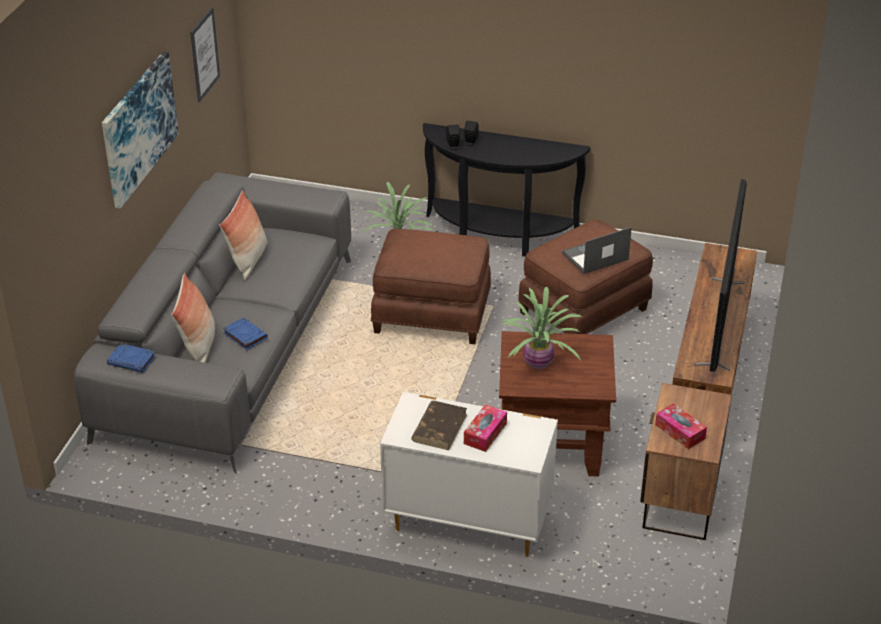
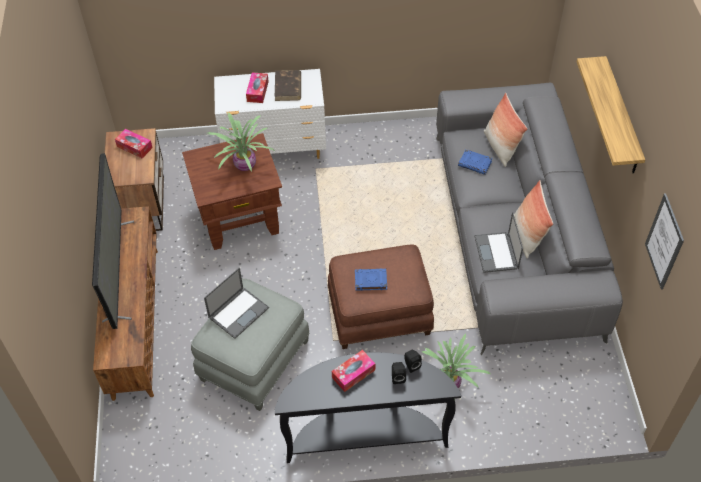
camera: 160 degrees right, 15 degrees up
picture [102,51,179,209] -> shelf [577,56,645,173]
blue book [107,343,156,373] -> blue book moved to [355,268,387,291]
brown ottoman [518,219,653,334] -> grey ottoman [191,278,310,411]
none -> tissue box [332,350,375,392]
none -> laptop [474,212,523,273]

